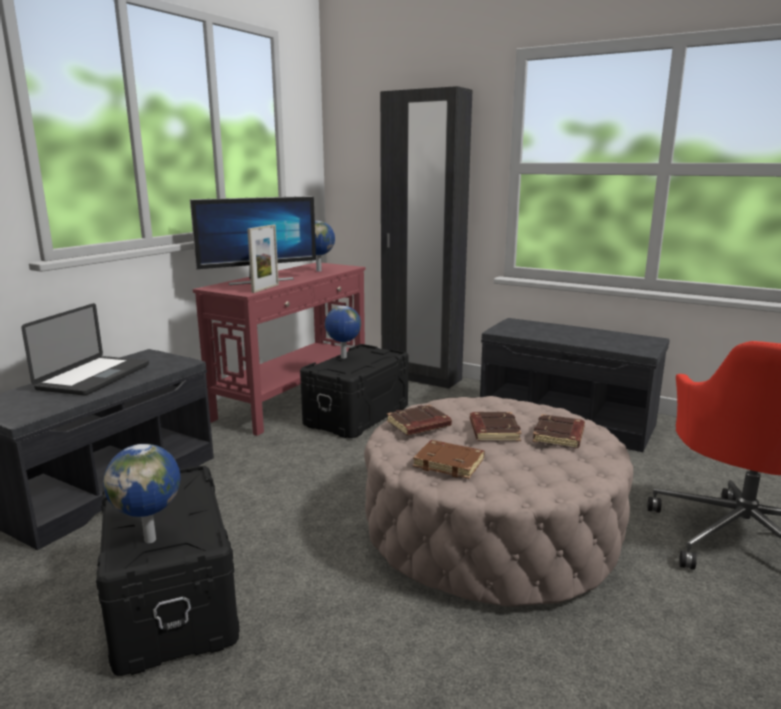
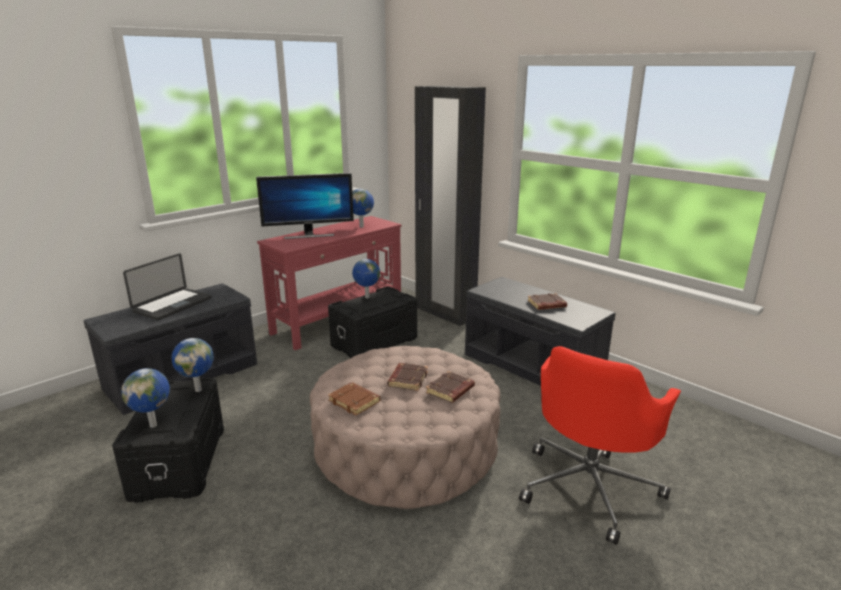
camera: 15 degrees right, 5 degrees up
picture frame [247,225,279,293] -> none
brown book [387,405,452,436] -> brown book moved to [528,293,567,310]
none -> globe [172,338,214,392]

